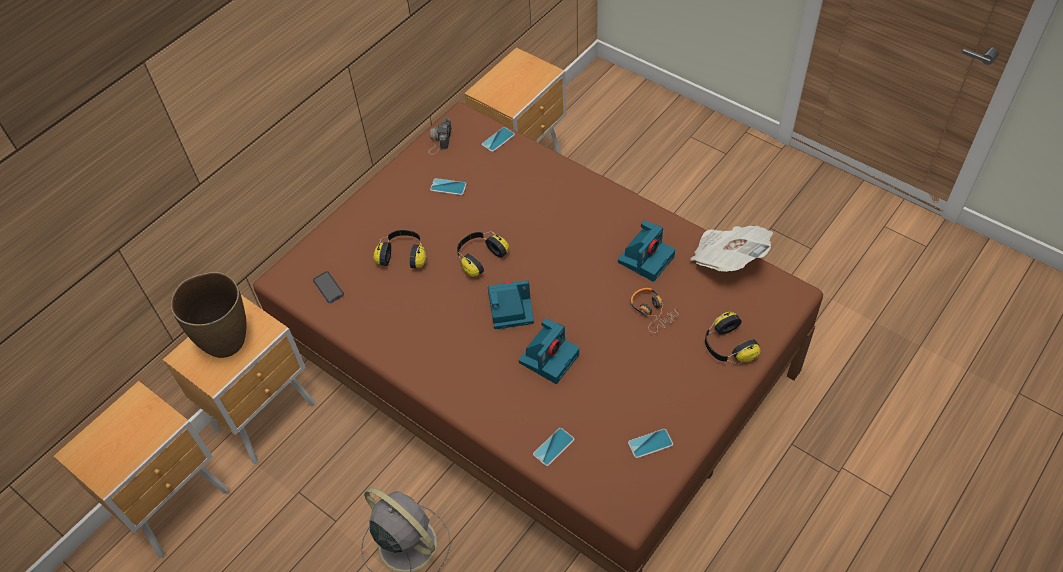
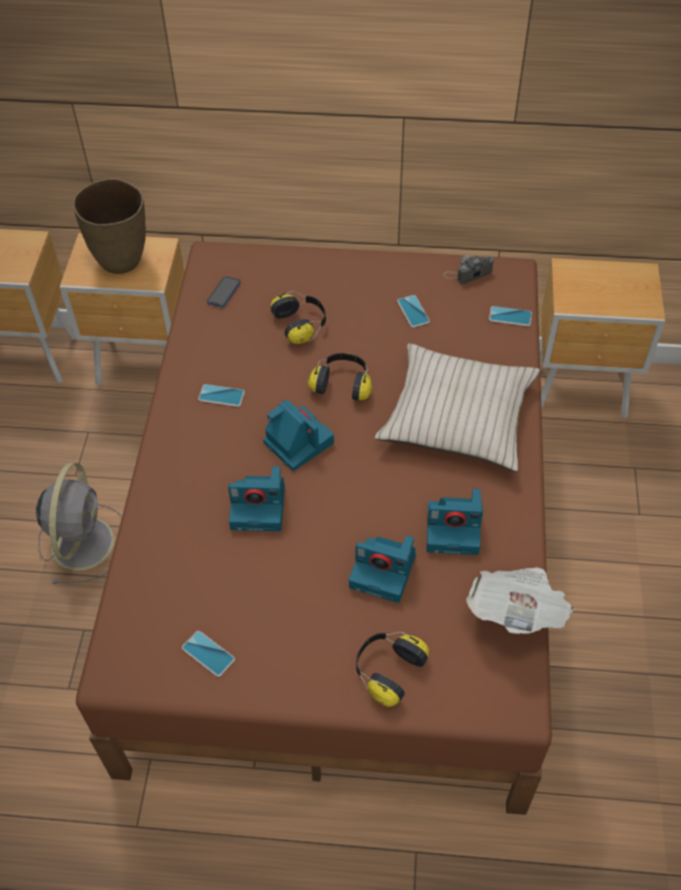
camera: 55 degrees right, 0 degrees up
phone [533,428,574,466] -> phone moved to [198,384,245,407]
headphones [631,288,679,333] -> camera [349,535,416,603]
none -> beige pillow [375,344,540,472]

